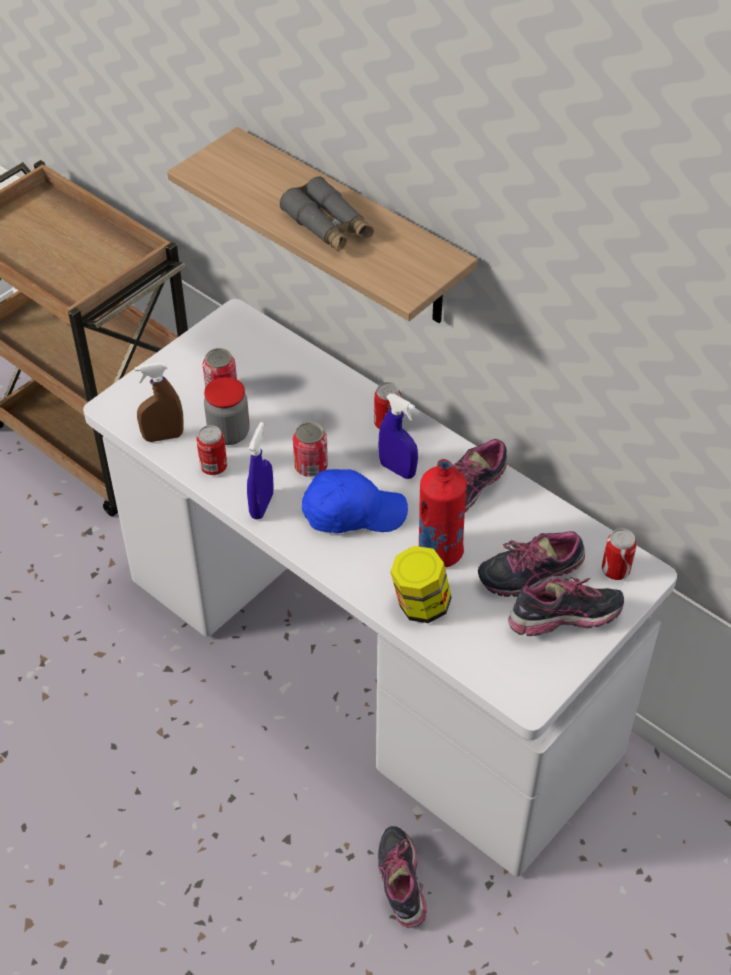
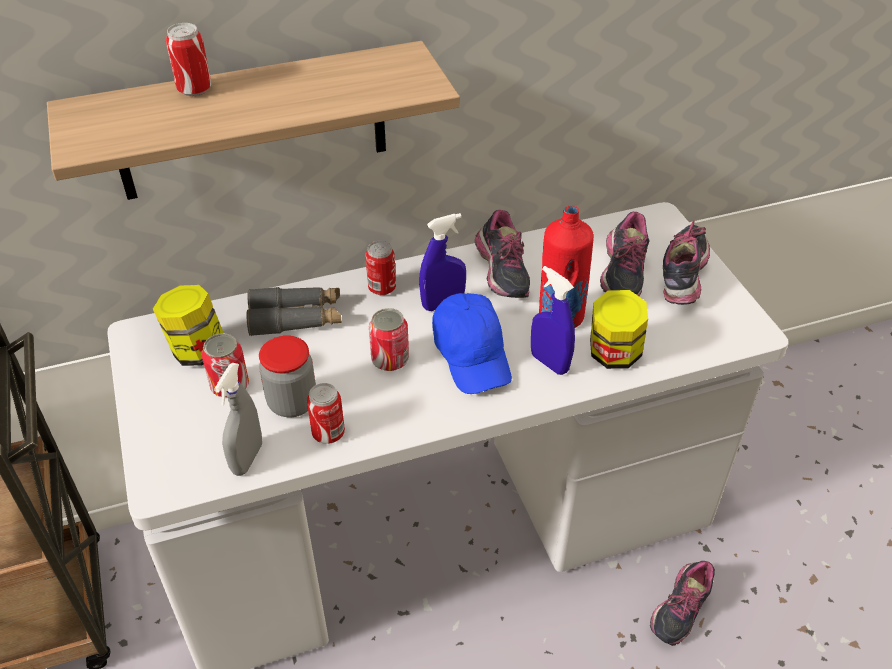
camera: 60 degrees left, 5 degrees down
brown spray bottle [134,363,184,442] -> grey spray bottle [214,363,262,476]
blue spray bottle [247,422,274,519] -> blue spray bottle moved to [531,266,575,375]
grey binoculars [280,176,374,252] -> grey binoculars moved to [247,287,342,336]
blue cap [302,469,408,533] -> blue cap turned 135 degrees clockwise [432,293,512,394]
shoe [378,826,427,928] -> shoe turned 75 degrees counterclockwise [650,561,715,646]
can [602,528,637,580] -> can moved to [166,23,211,96]
none -> jar [153,285,224,366]

